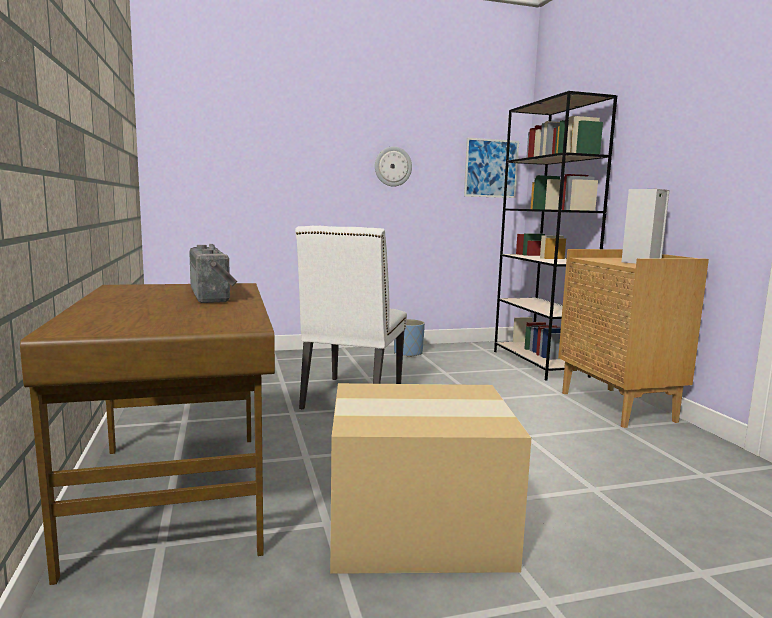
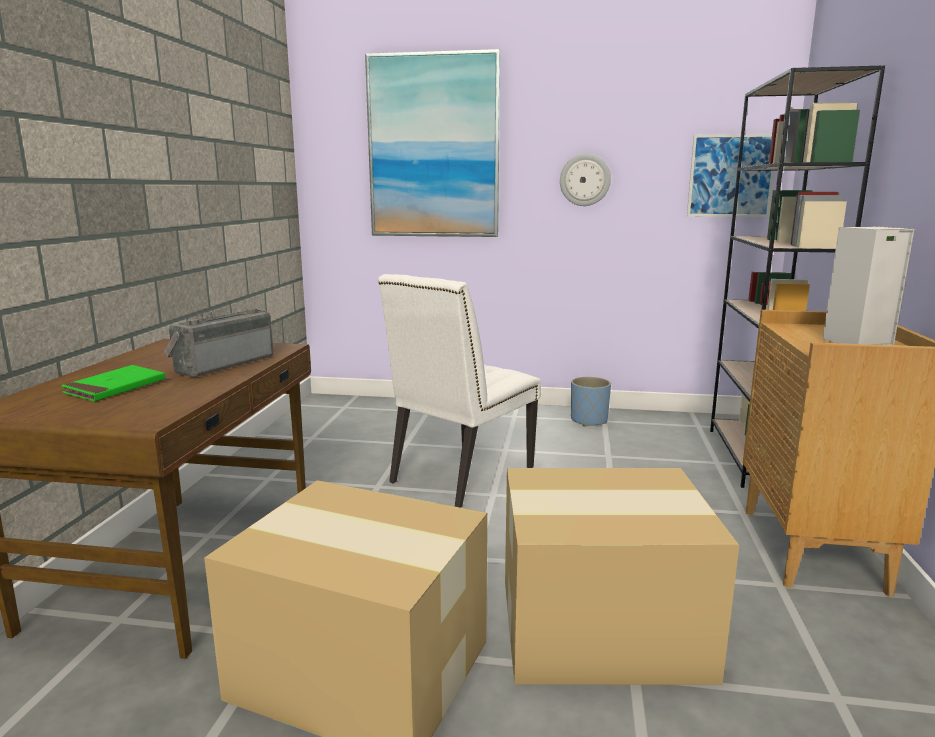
camera: 25 degrees right, 5 degrees up
radio [189,244,237,303] -> radio turned 150 degrees counterclockwise [164,308,273,378]
none -> green book [61,365,165,402]
none -> picture [365,49,500,237]
none -> cardboard box [505,468,739,685]

